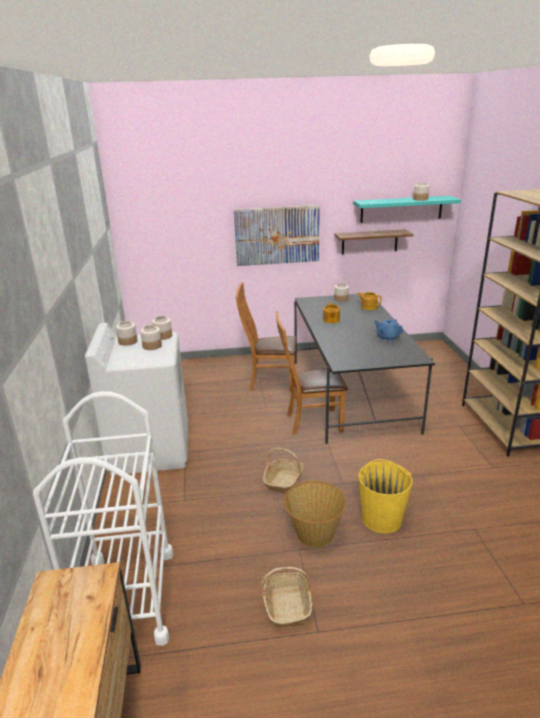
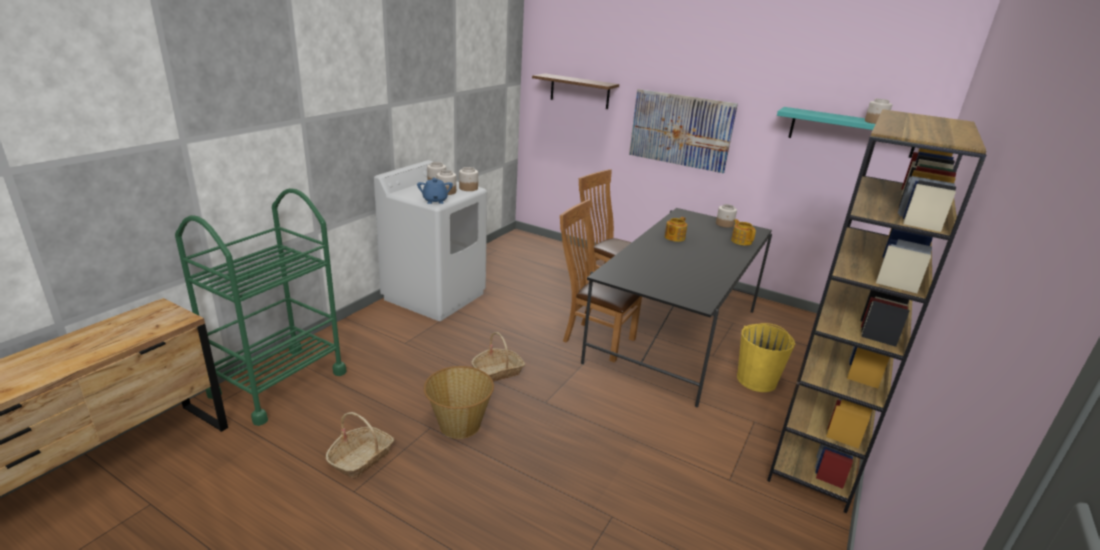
camera: 35 degrees right, 0 degrees up
white cart [33,391,174,646] -> green cart [175,188,347,426]
shelf [335,229,413,254] -> shelf moved to [532,73,619,109]
yellow bucket [358,459,413,534] -> yellow bucket moved to [737,323,795,392]
blue teapot [375,319,403,342] -> blue teapot moved to [417,178,453,204]

